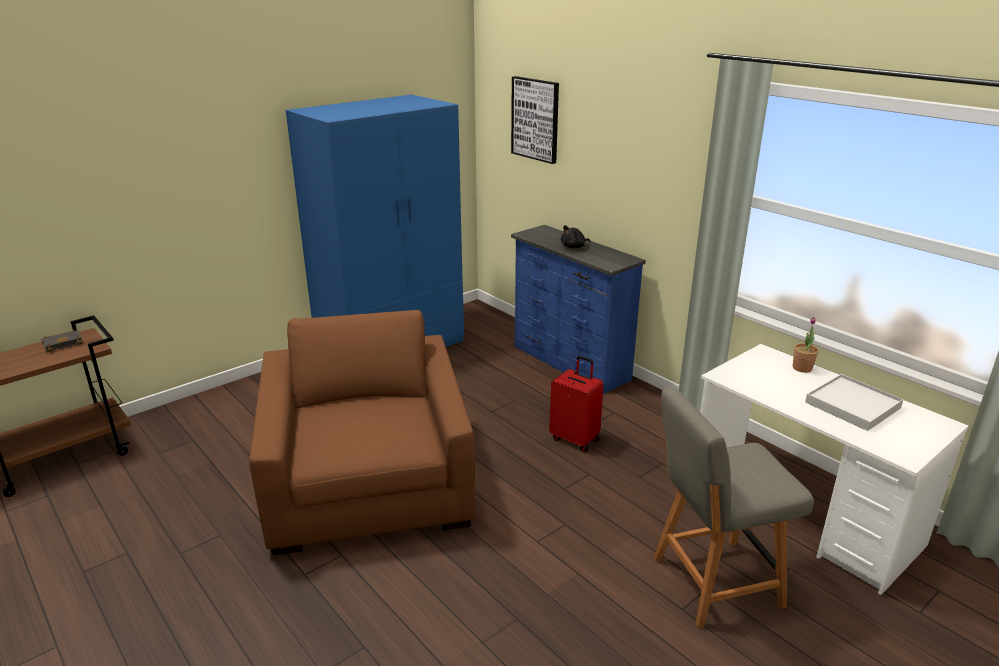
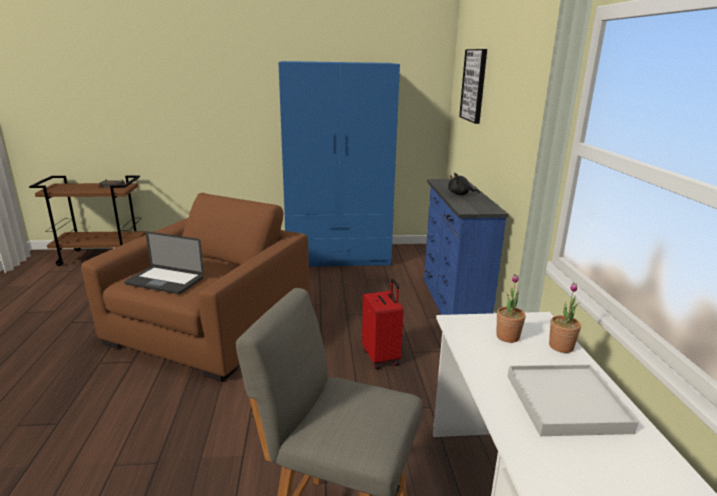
camera: 35 degrees right, 5 degrees down
none -> laptop [124,231,204,294]
none -> potted plant [496,274,526,343]

